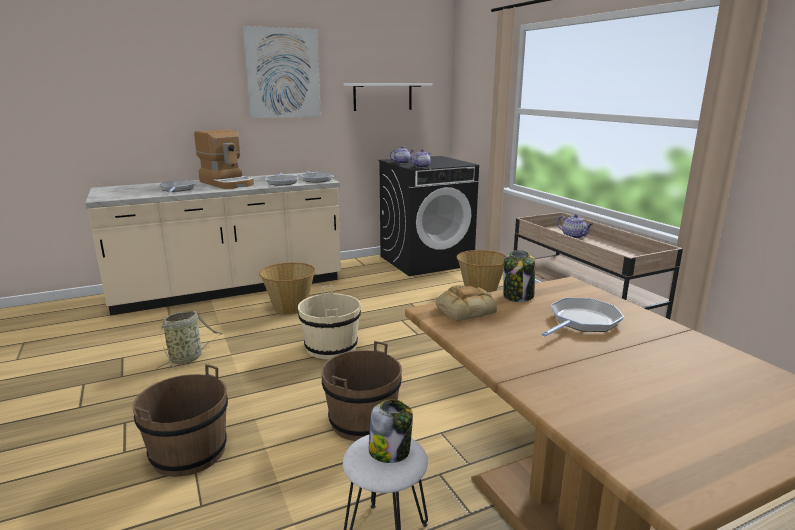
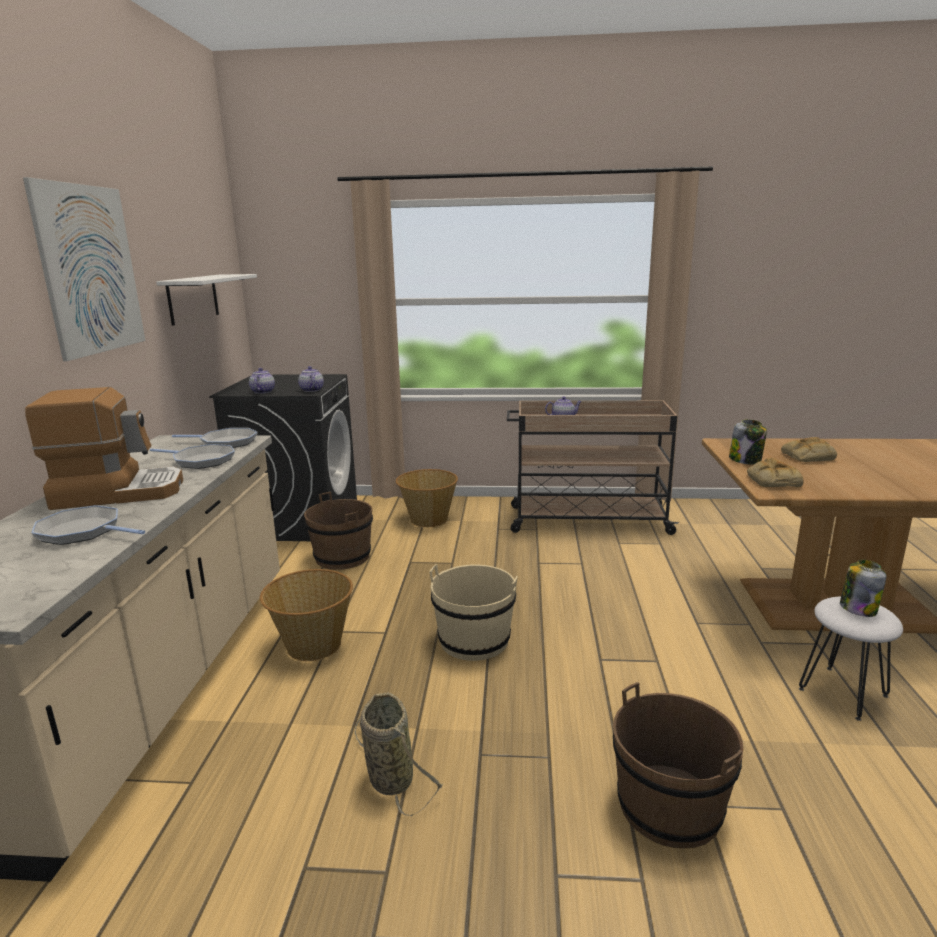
camera: 60 degrees left, 0 degrees up
brown bucket [321,341,402,441] -> brown bucket moved to [304,492,373,570]
frying pan [542,298,624,337] -> bread [781,437,837,462]

